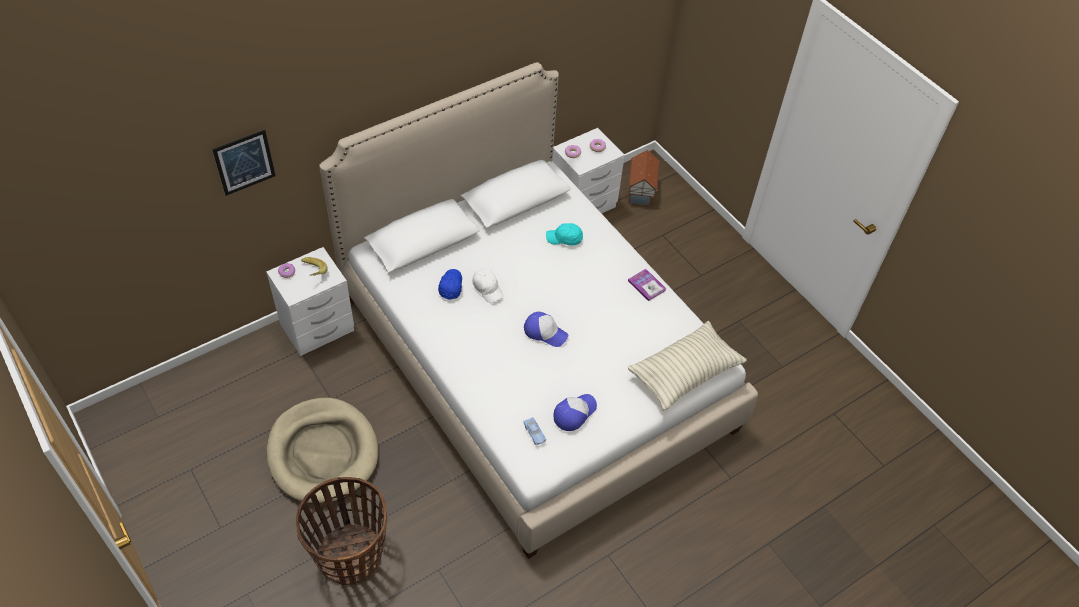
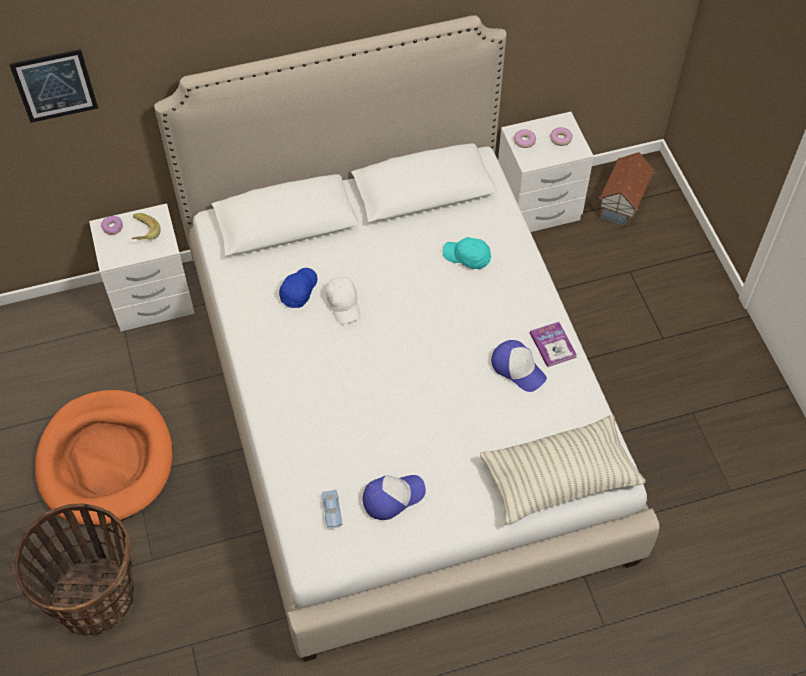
camera: 20 degrees right, 5 degrees up
beige dog bed [266,398,378,504] -> orange dog bed [35,390,173,525]
cap [524,312,568,347] -> cap moved to [491,340,547,392]

